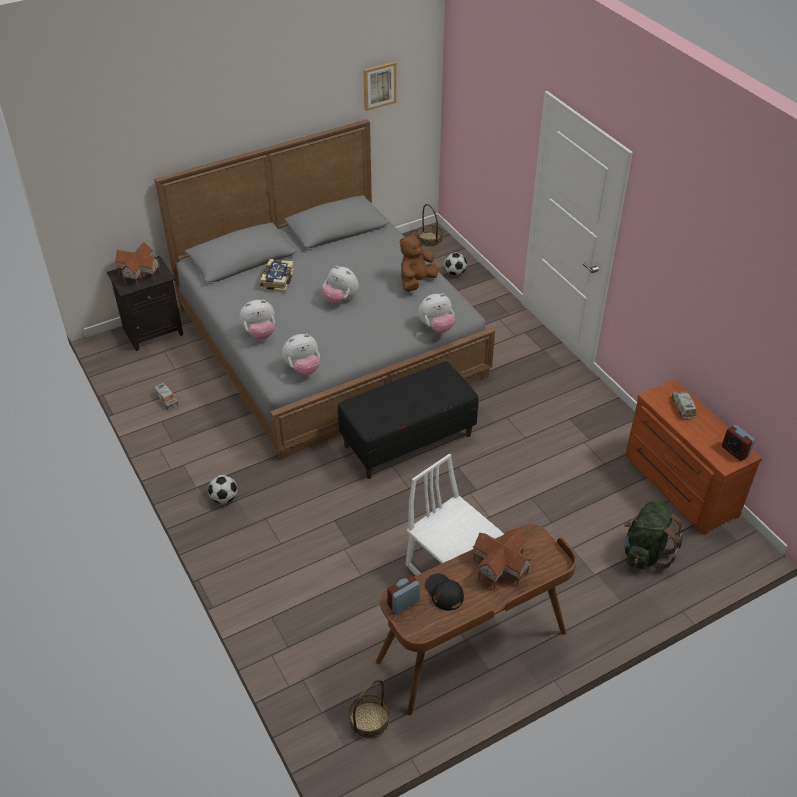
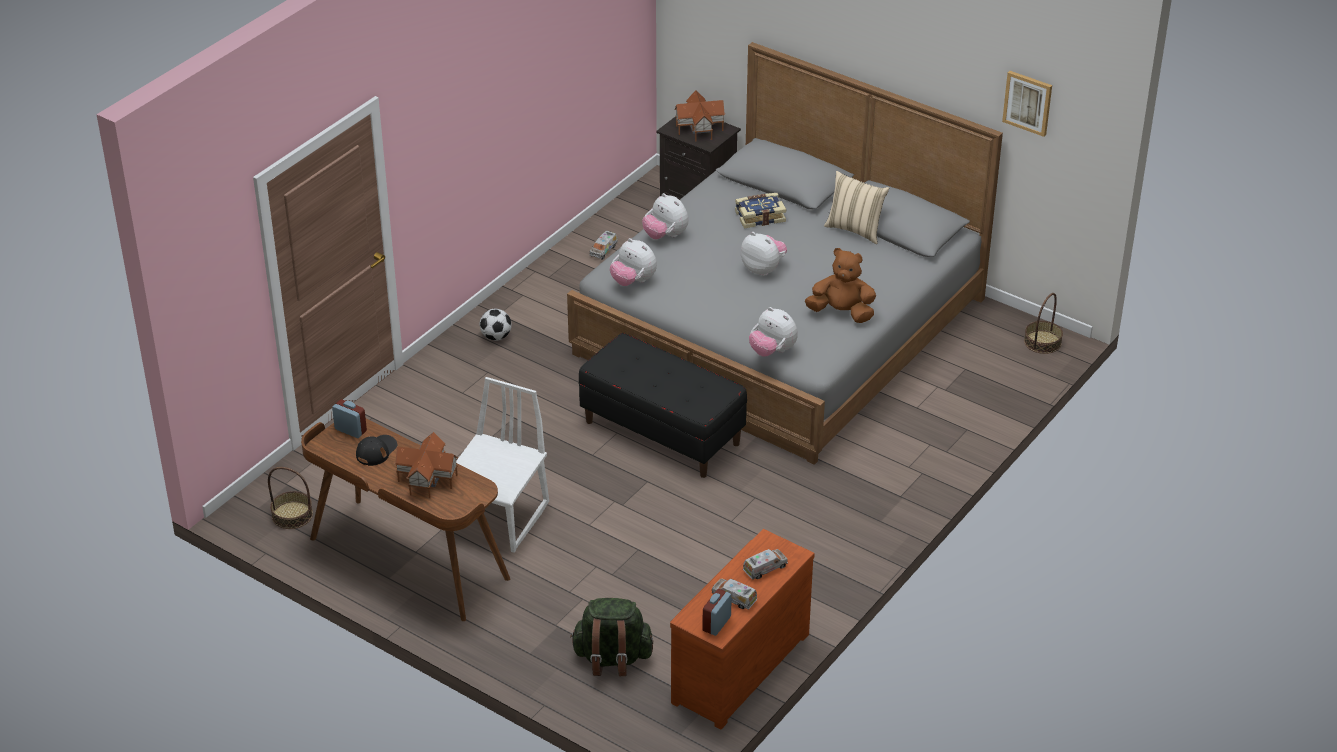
camera: 65 degrees right, 5 degrees down
plush toy [321,265,359,304] -> plush toy turned 120 degrees clockwise [741,232,787,276]
football [444,253,467,276] -> none
none -> toy truck [712,579,757,610]
none -> beige pillow [824,171,889,244]

